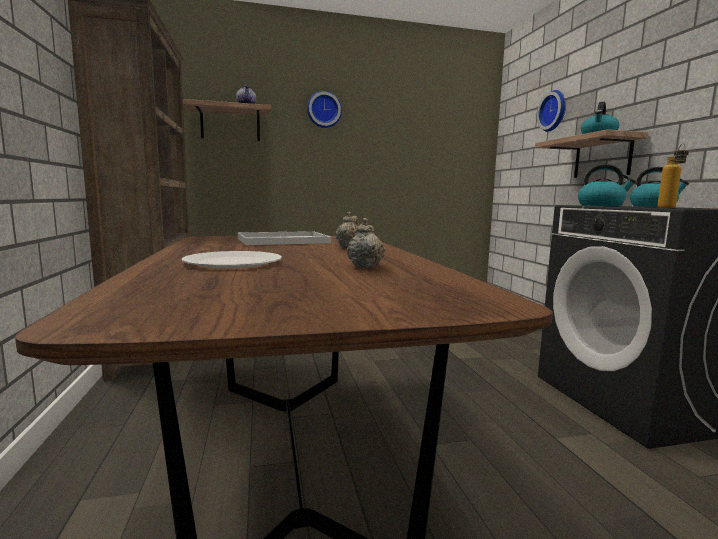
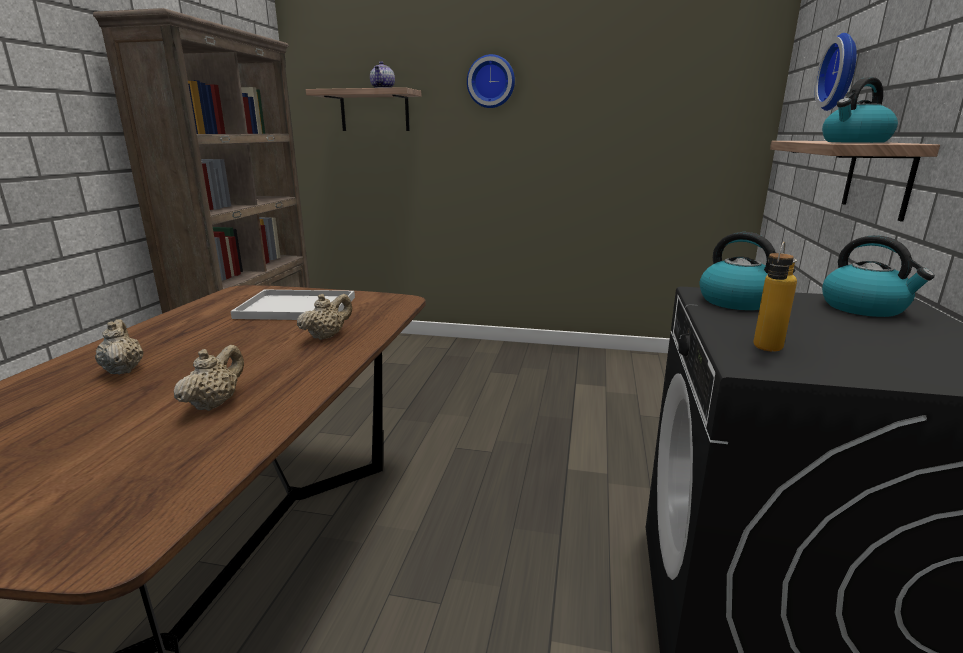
camera: 25 degrees right, 10 degrees up
white plate [182,251,282,268] -> beige teapot [95,319,143,375]

